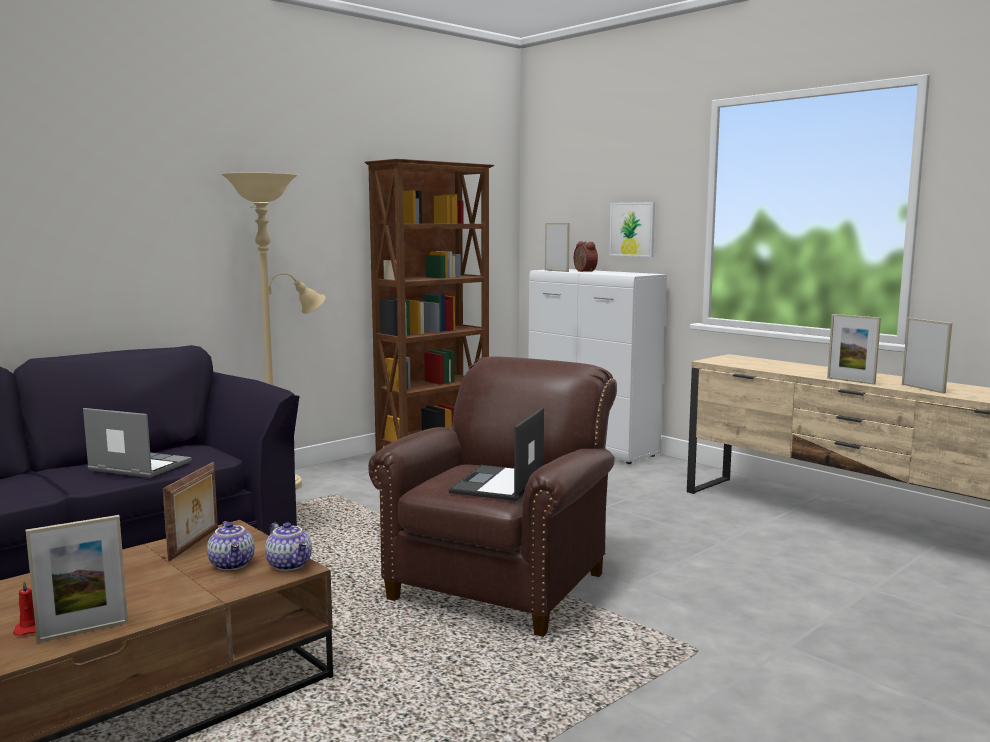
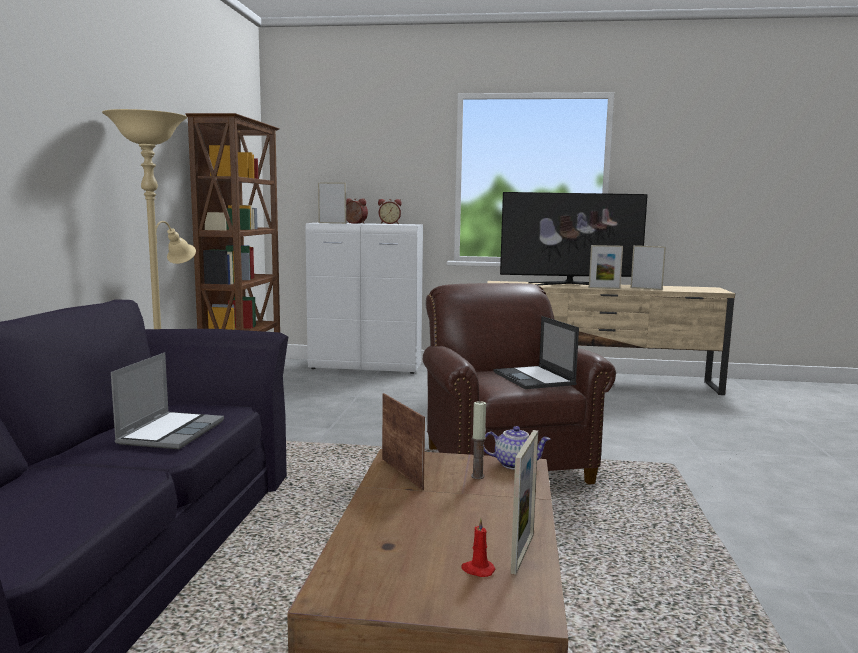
camera: 40 degrees left, 0 degrees up
laptop [83,408,192,478] -> laptop turned 120 degrees clockwise [111,352,224,449]
teapot [207,521,255,571] -> candle [471,401,486,479]
picture [609,202,655,257] -> none
none -> alarm clock [378,199,402,224]
none -> television [500,192,648,285]

